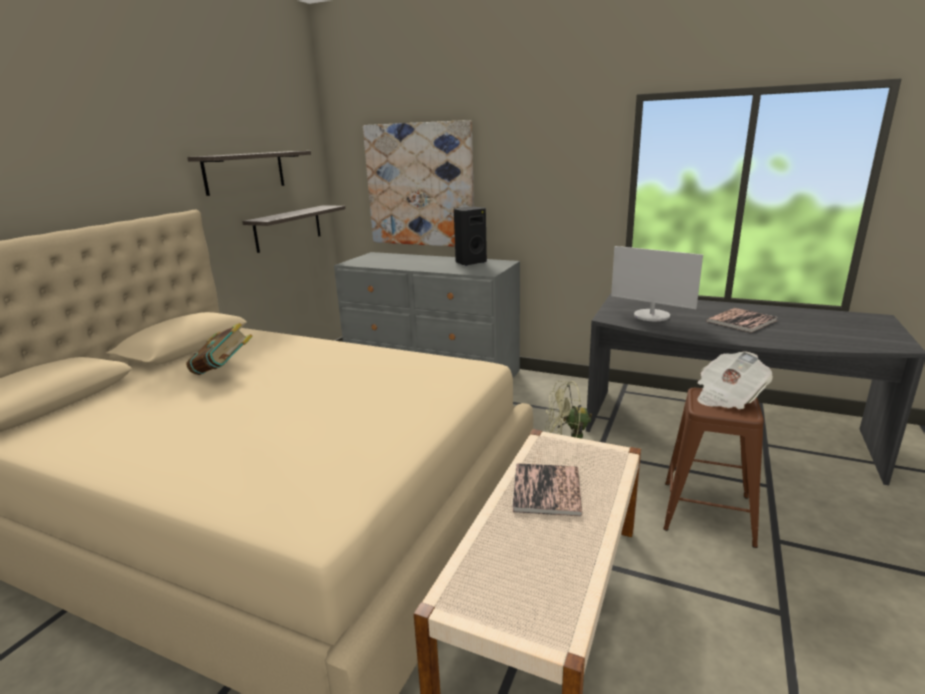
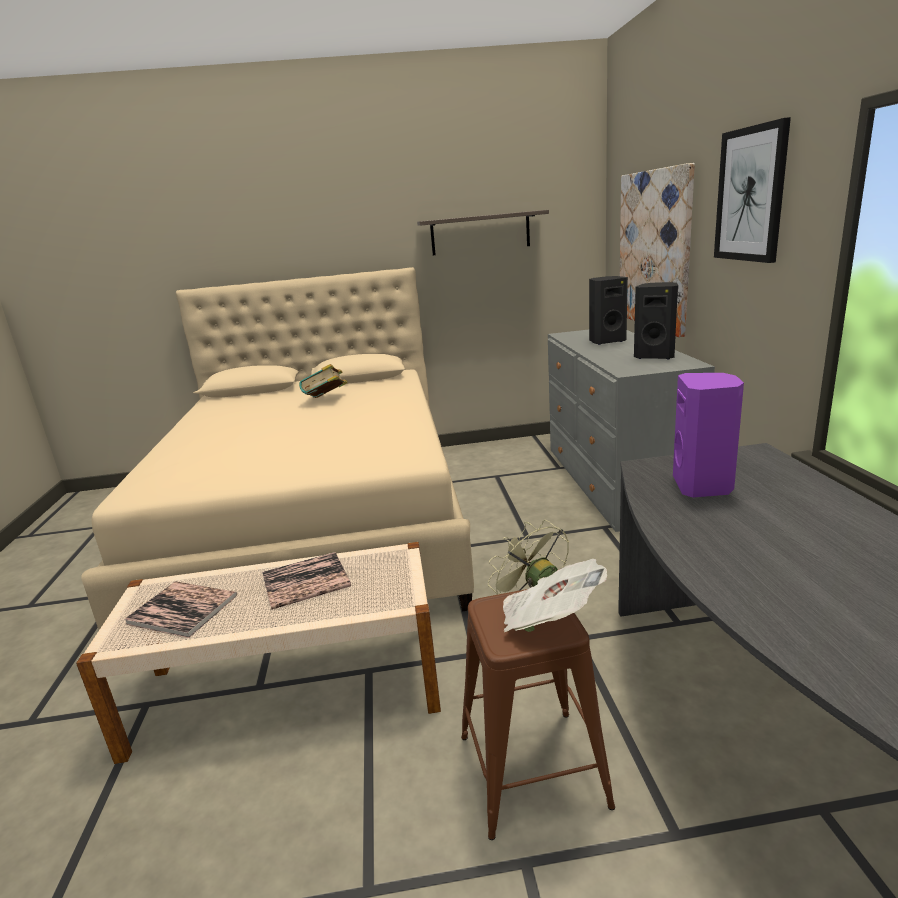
camera: 60 degrees right, 0 degrees up
shelf [242,205,345,253] -> none
monitor [611,246,703,321] -> purple speaker [673,373,744,498]
book [706,308,777,333] -> book moved to [124,581,237,638]
none -> black speaker [589,276,628,345]
none -> picture [714,117,791,263]

